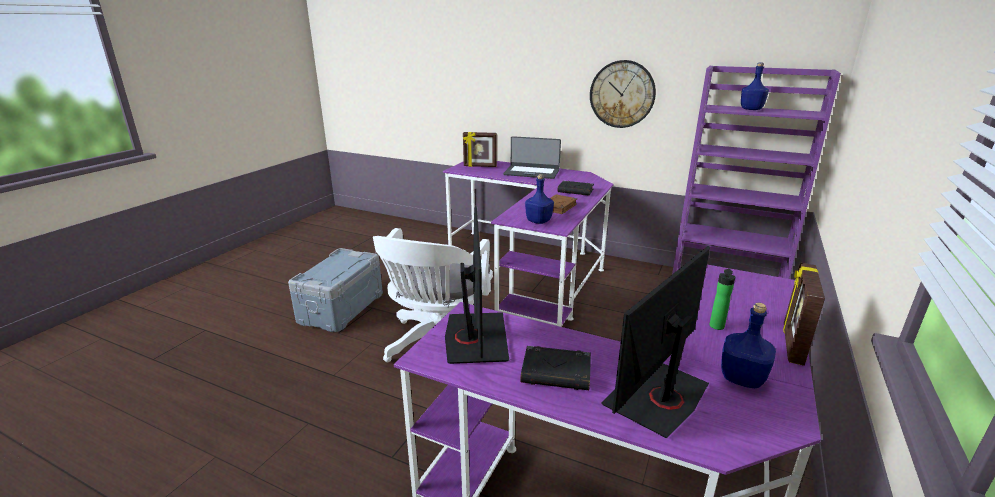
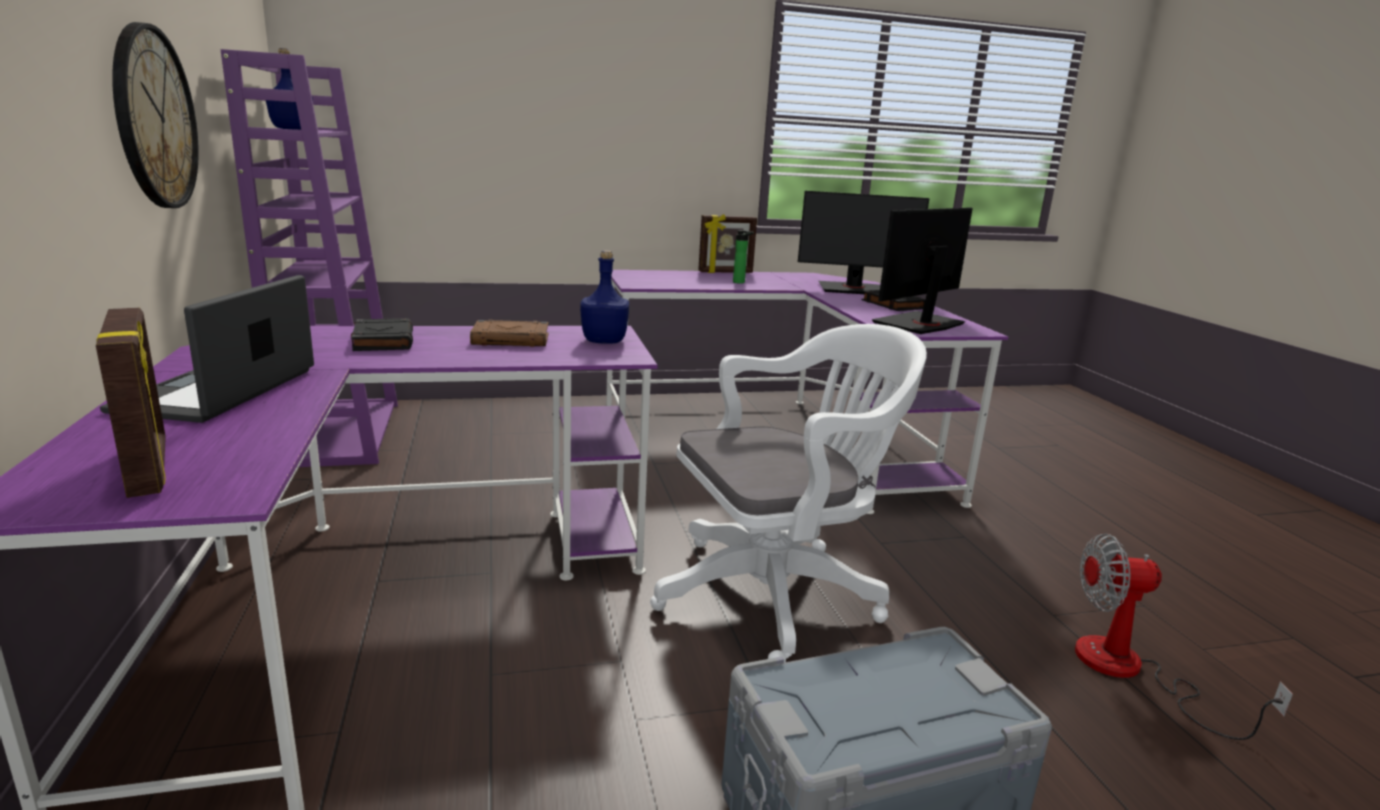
camera: 130 degrees left, 5 degrees down
laptop [503,136,561,179] -> laptop turned 150 degrees counterclockwise [100,275,314,423]
blue bottle [721,303,776,388] -> none
none -> fan [1075,533,1293,740]

